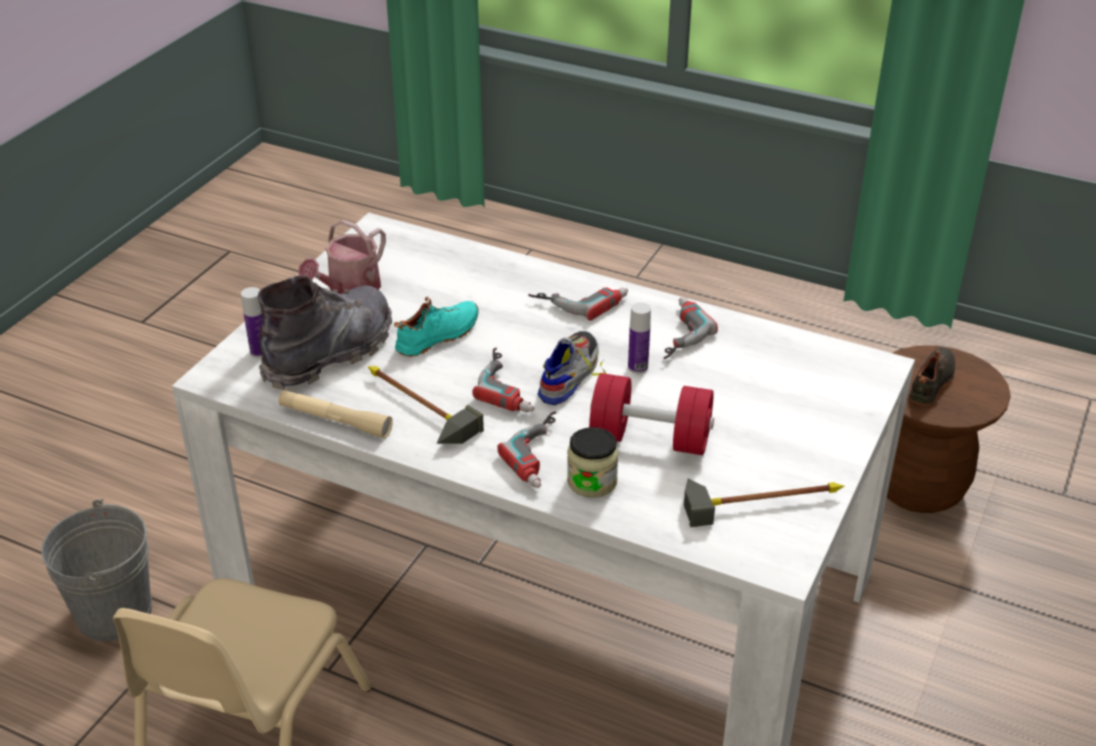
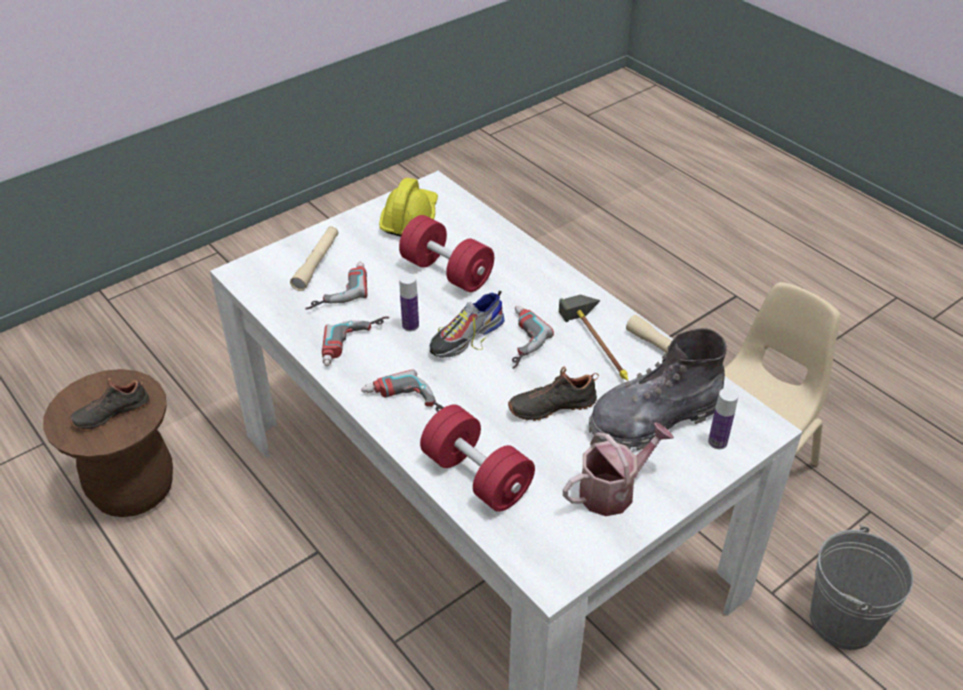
camera: 155 degrees left, 5 degrees up
turquoise shoe [394,297,479,357] -> black shoe [508,366,599,421]
power drill [497,411,556,488] -> power drill moved to [305,262,368,309]
jar [567,427,619,498] -> none
hammer [684,478,844,527] -> yellow hard hat [379,178,438,236]
none -> beige flashlight [290,226,338,291]
none -> red dumbbell [420,404,535,512]

